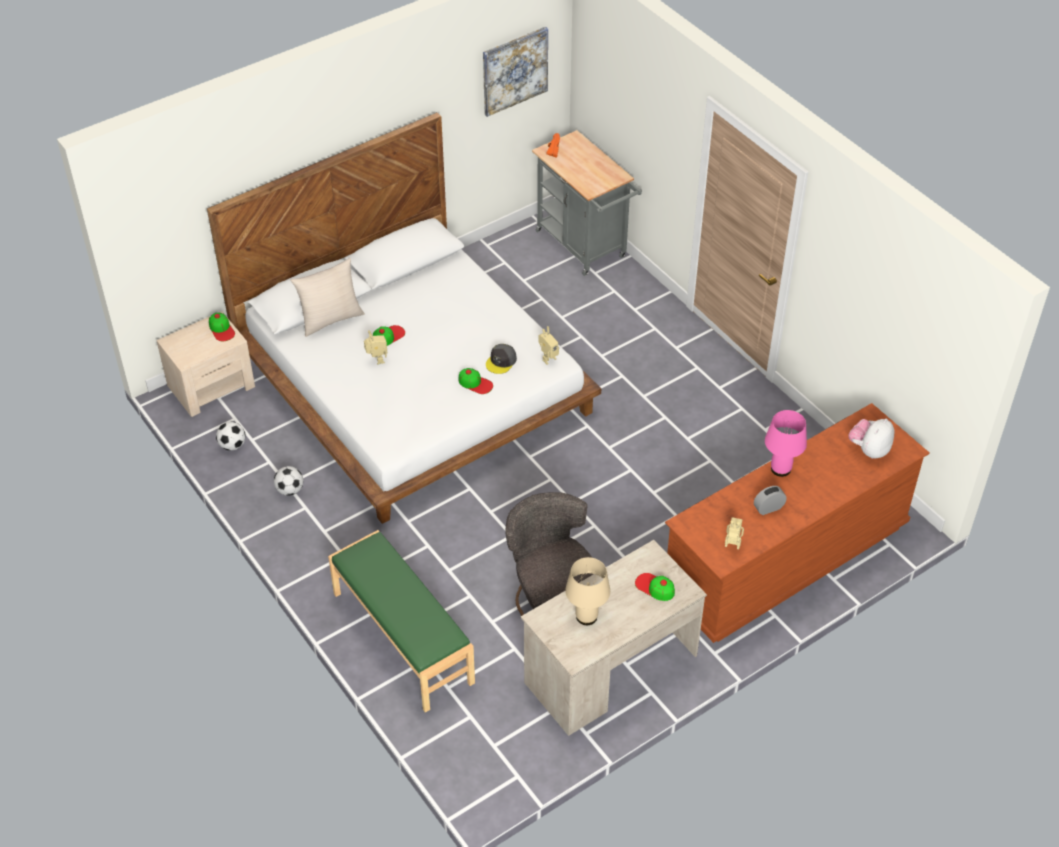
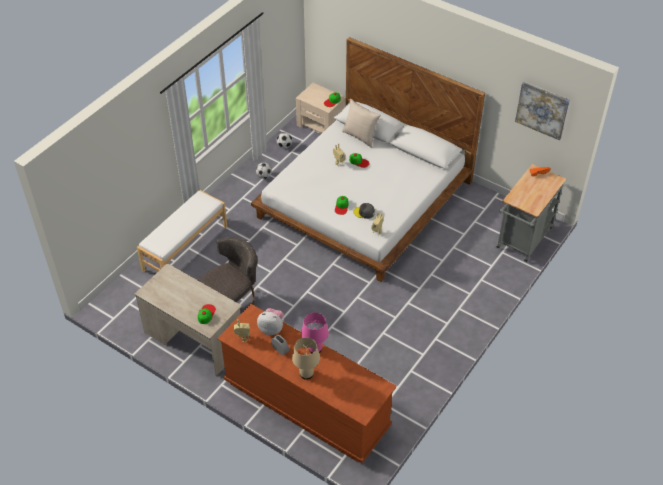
camera: 70 degrees right, 0 degrees up
green bench [328,530,475,713] -> white bench [137,190,228,272]
beige table lamp [565,557,610,625] -> beige table lamp moved to [292,337,320,380]
plush toy [848,418,895,458] -> plush toy moved to [257,308,284,335]

